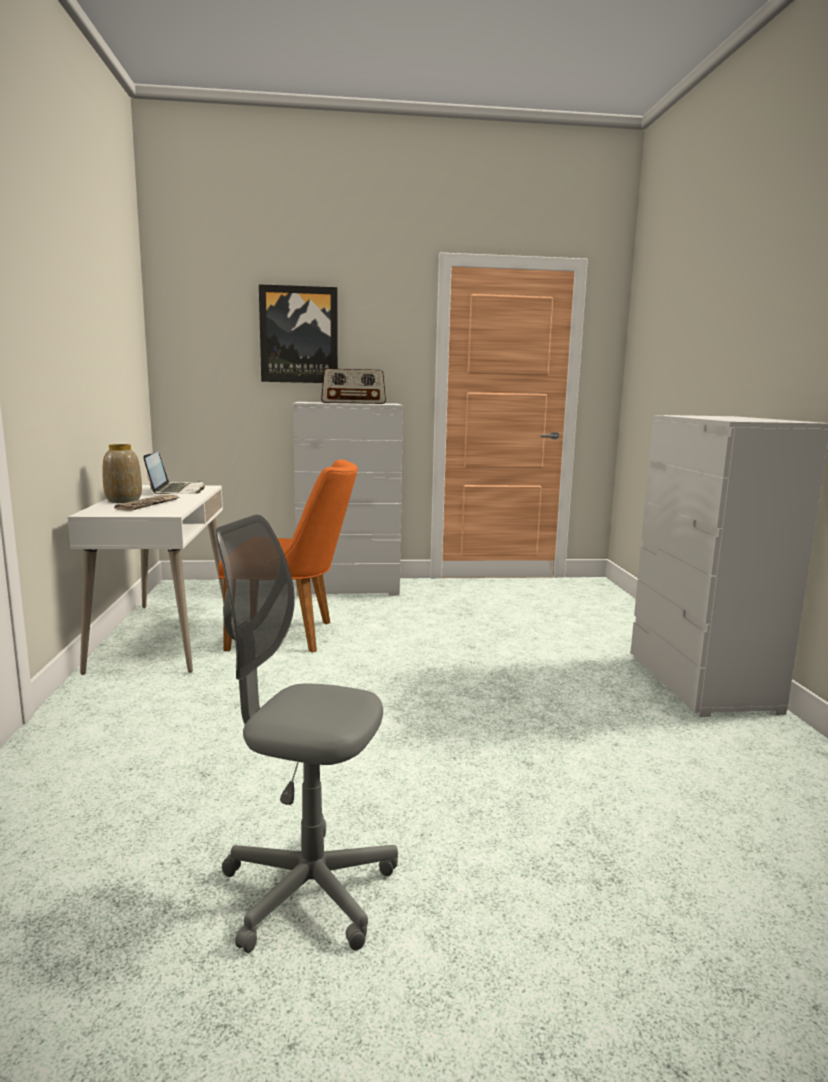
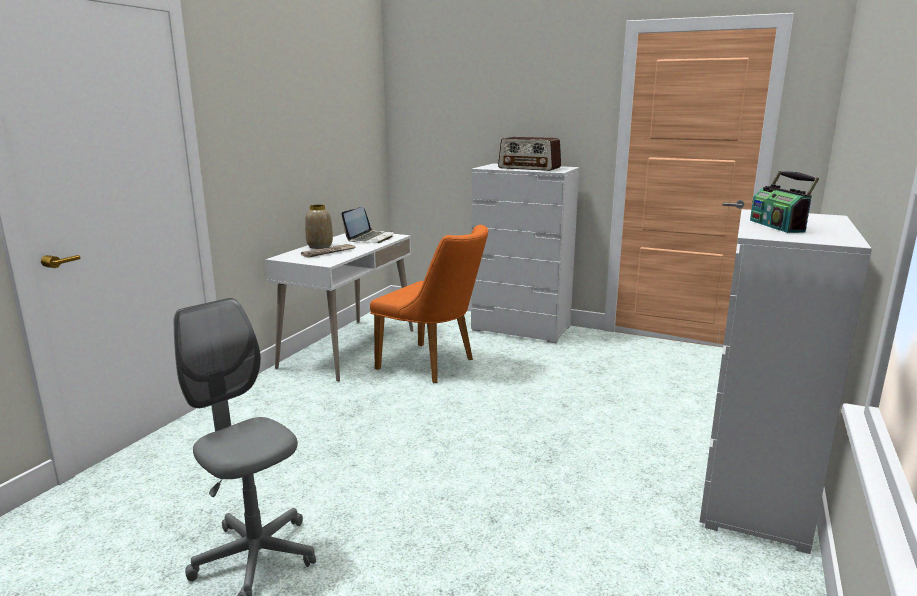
camera: 30 degrees right, 5 degrees up
picture [259,284,338,383] -> none
none -> radio [750,171,819,233]

